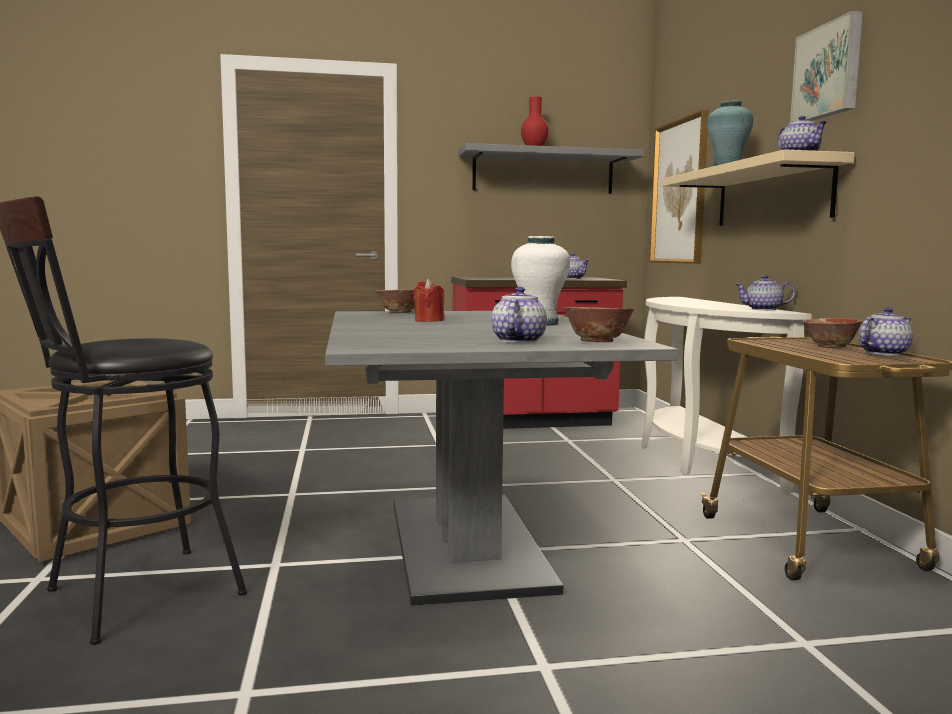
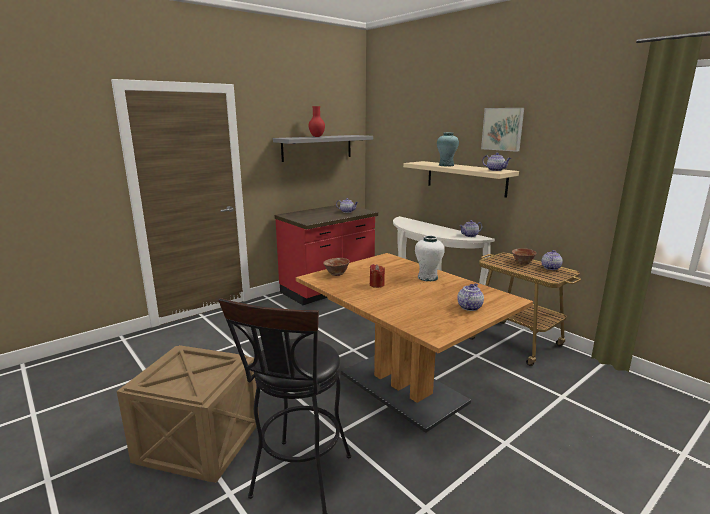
camera: 30 degrees left, 10 degrees up
grey dining table [325,311,678,605] -> brown dining table [296,253,533,433]
teapot [491,287,547,343] -> teapot turned 45 degrees clockwise [457,284,484,311]
bowl [564,307,634,342] -> none
picture [649,110,709,264] -> none

